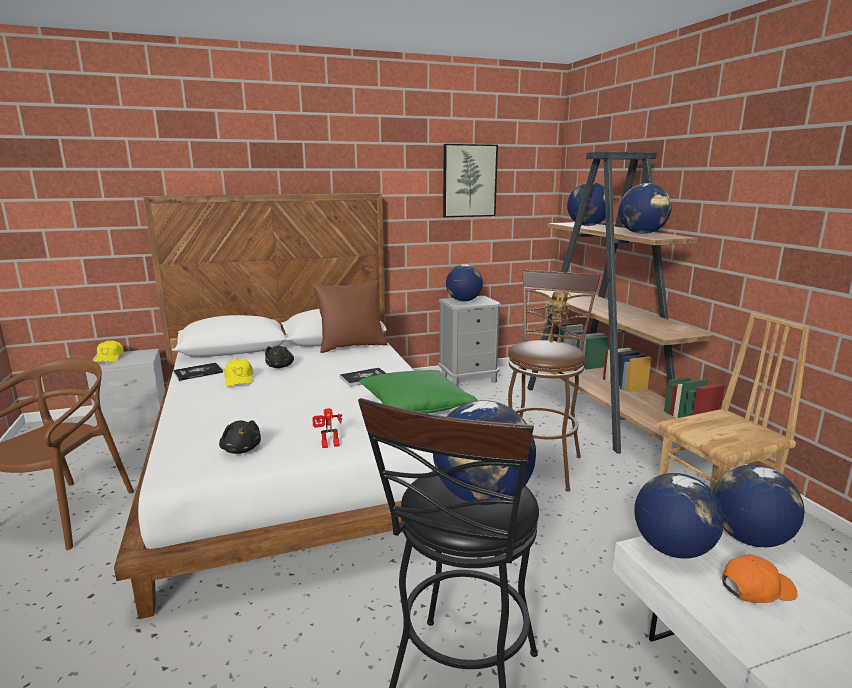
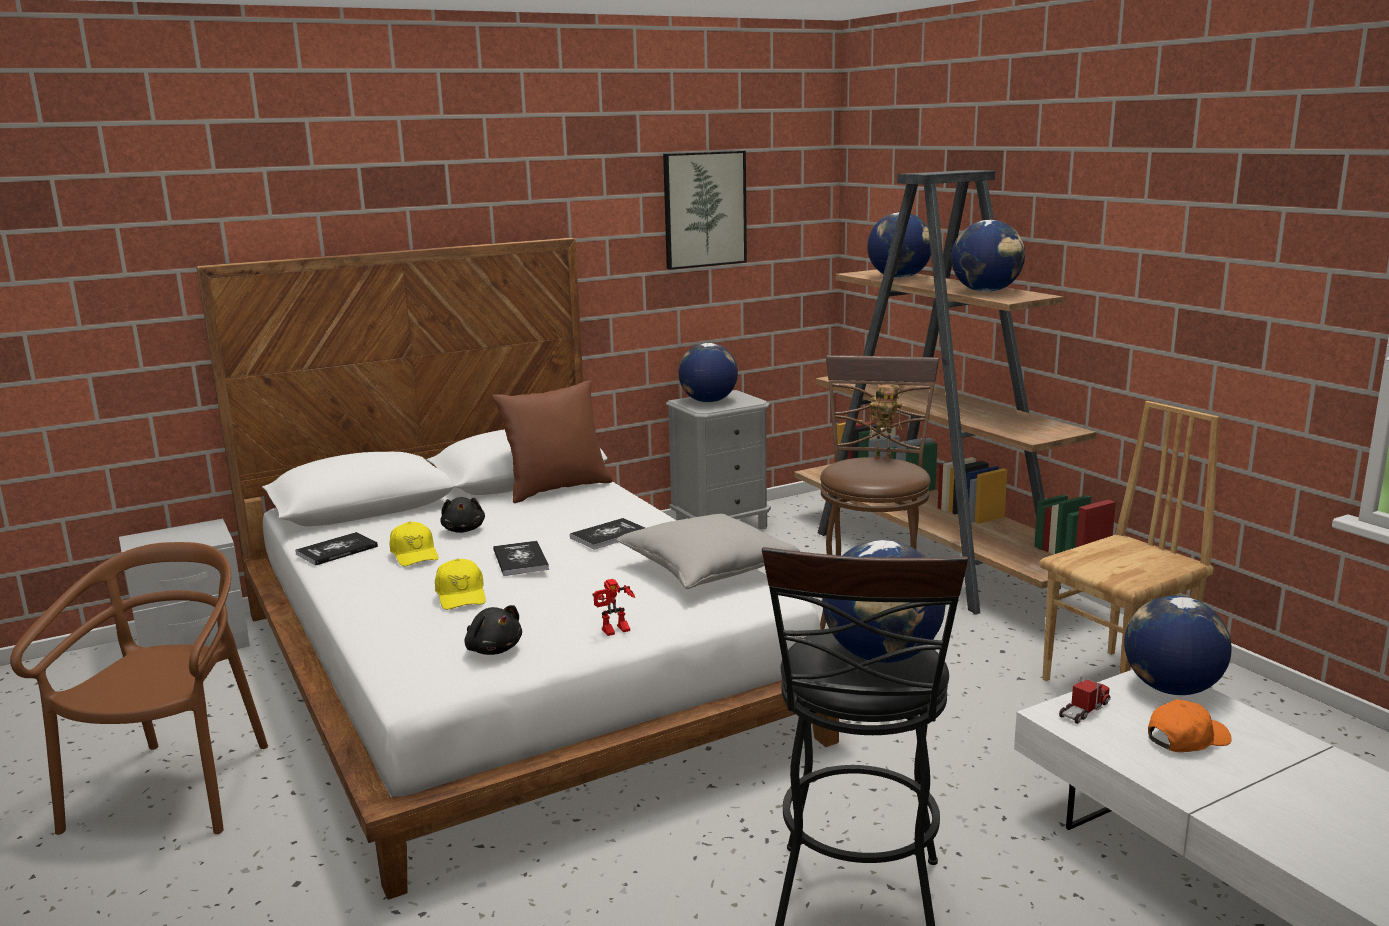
camera: 10 degrees left, 0 degrees up
yellow cap [94,340,124,363] -> yellow cap moved to [435,559,486,610]
green pillow [359,370,478,414] -> grey pillow [617,514,800,589]
globe [635,473,724,559] -> toy truck [1059,675,1110,724]
none -> book [493,541,549,576]

